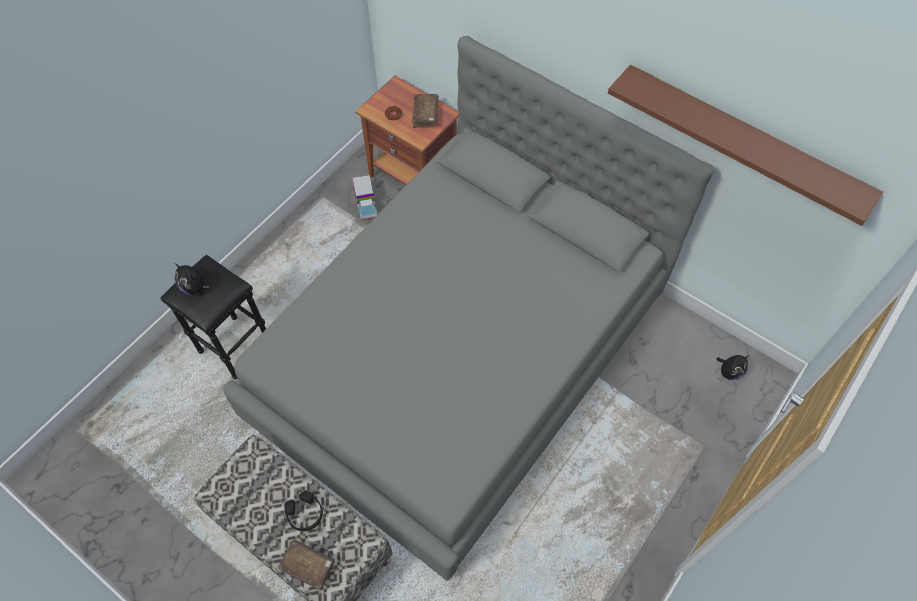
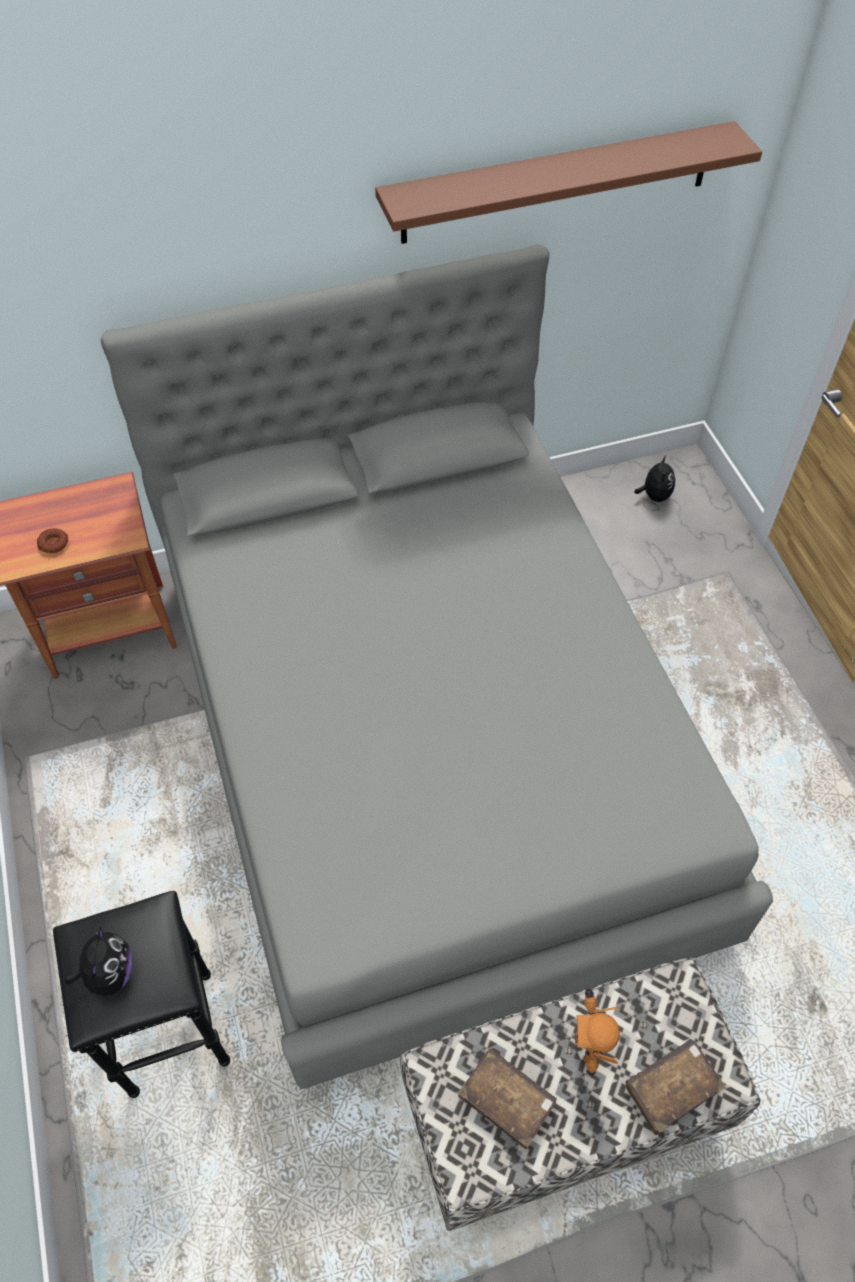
camera: 55 degrees left, 5 degrees down
plush toy [175,263,209,295] -> plush toy turned 75 degrees counterclockwise [65,926,132,996]
black headphones [284,491,323,531] -> toy robot [575,986,620,1076]
toy truck [352,175,377,221] -> none
brown book [412,94,439,128] -> brown book moved to [458,1048,557,1149]

